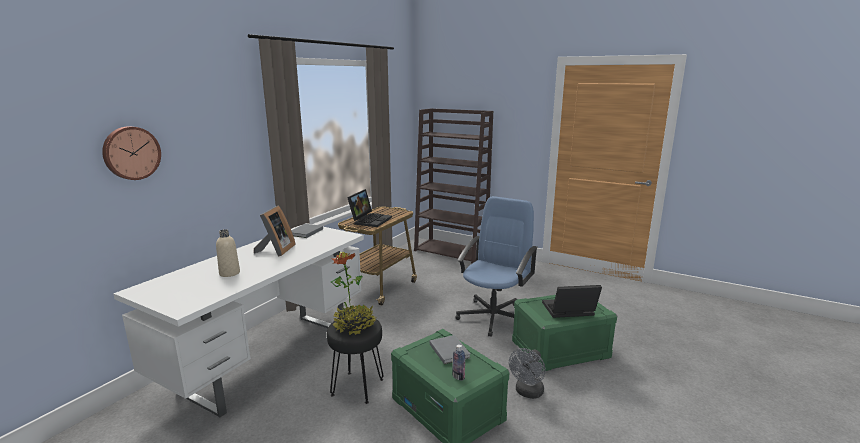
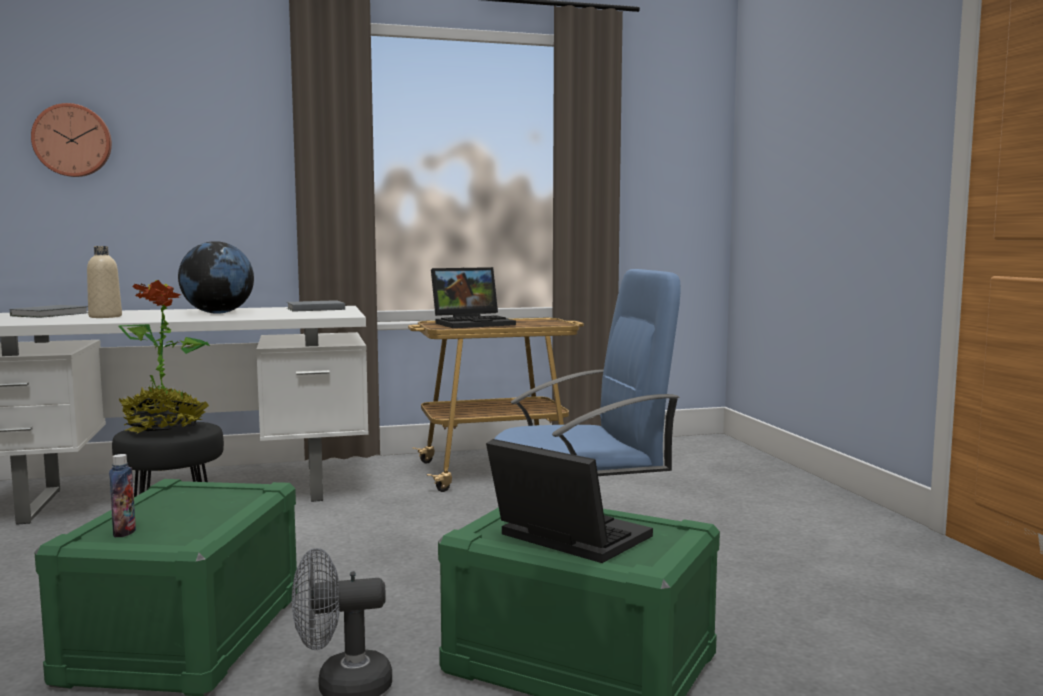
camera: 45 degrees right, 10 degrees down
picture frame [254,205,296,256] -> globe [178,241,254,314]
brown bookcase [414,108,493,263] -> none
grey book [430,335,470,364] -> grey book moved to [10,305,88,318]

